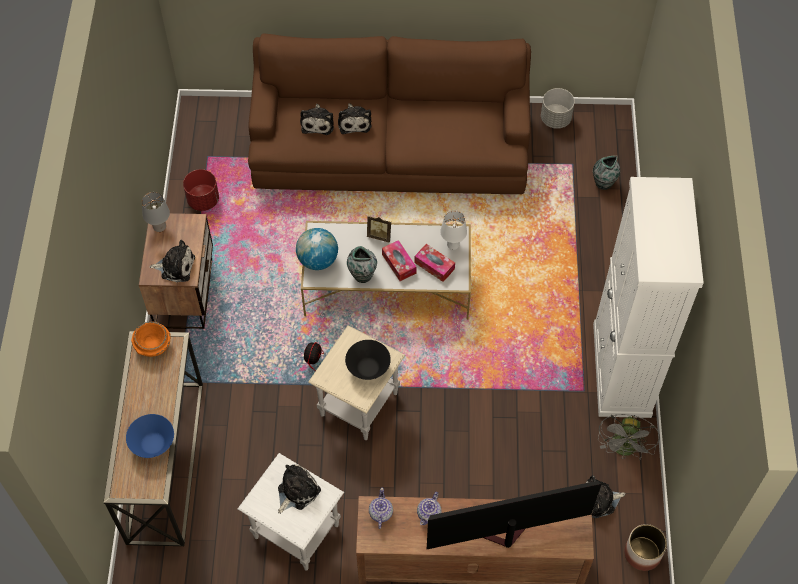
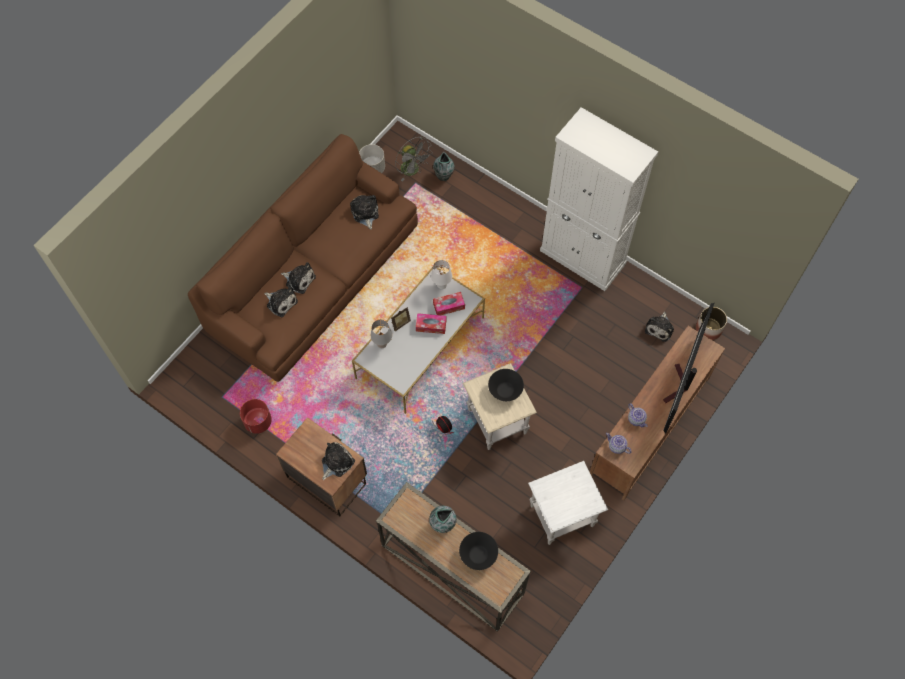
camera: 55 degrees left, 5 degrees up
blue bowl [126,414,174,458] -> black bowl [459,532,498,570]
orange bowl [131,322,171,357] -> none
grey table lamp [142,192,170,232] -> grey table lamp moved to [371,320,392,348]
plush toy [278,464,321,514] -> plush toy moved to [350,195,379,229]
globe [296,228,338,270] -> none
vase [347,246,377,283] -> vase moved to [429,506,457,533]
grey fan [598,414,660,460] -> grey fan moved to [395,136,432,182]

